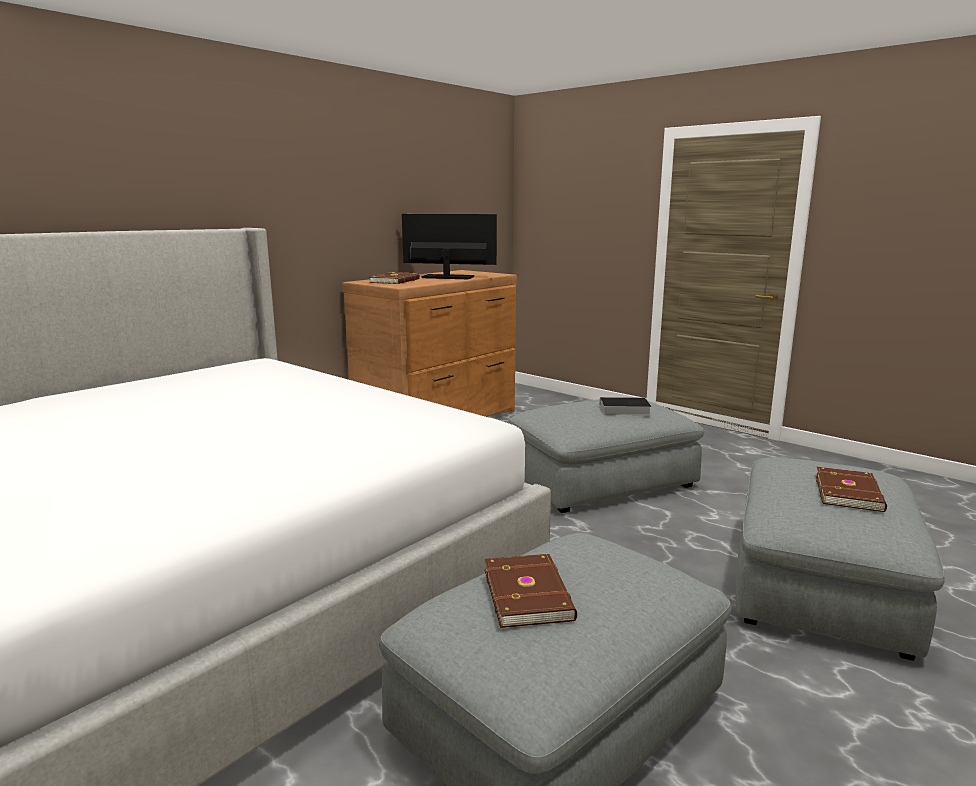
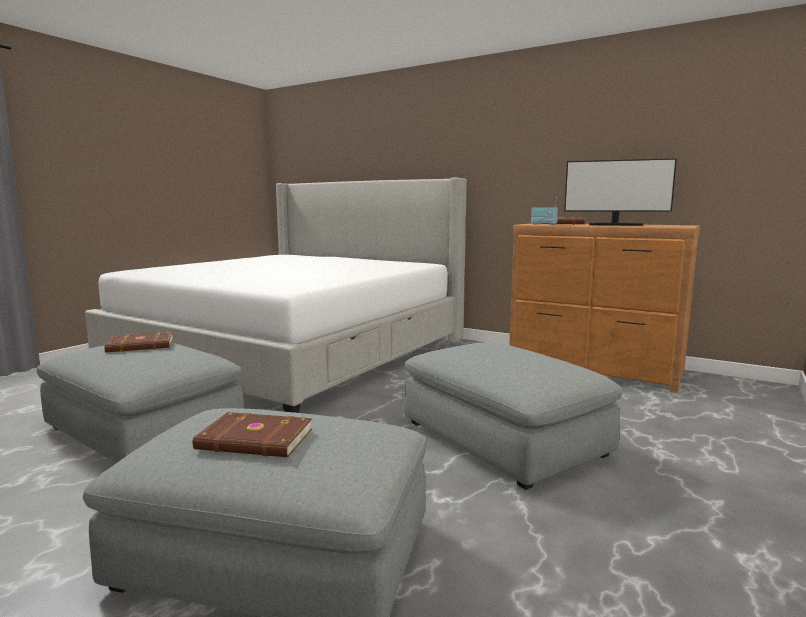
camera: 80 degrees right, 5 degrees down
monitor [402,214,497,279] -> monitor turned 105 degrees clockwise [564,158,677,226]
book [596,397,651,415] -> none
none -> radio [531,197,558,225]

